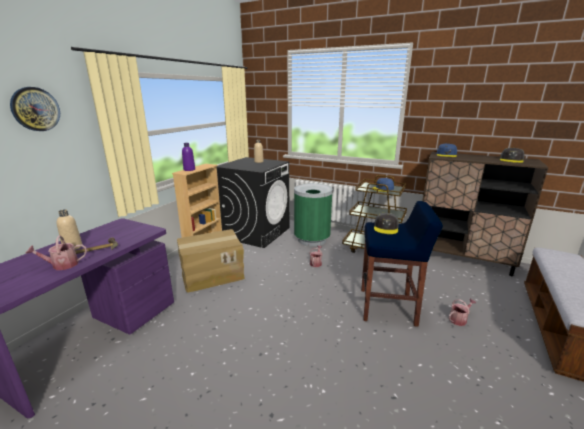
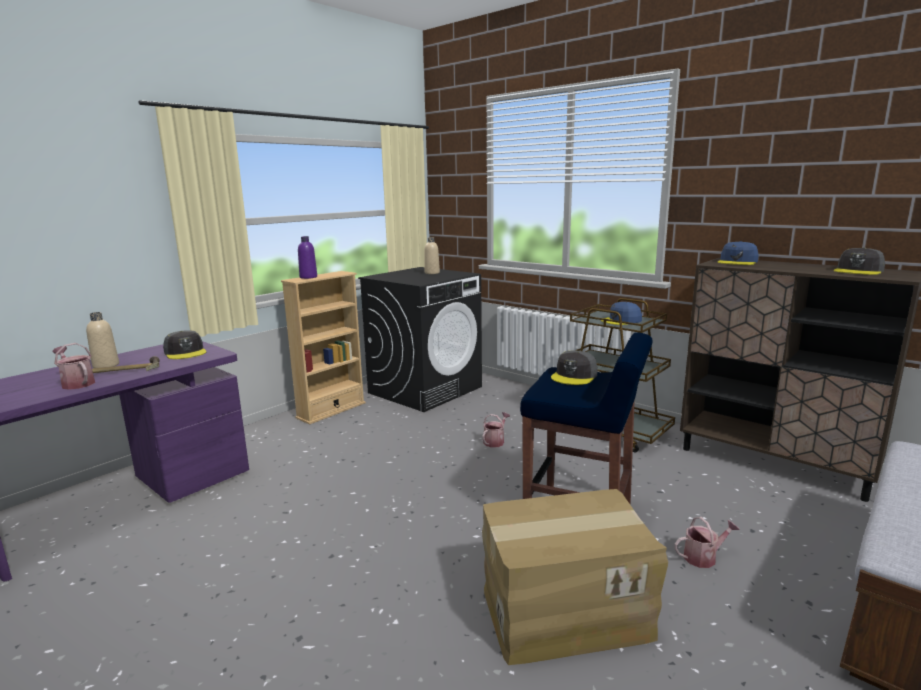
camera: 15 degrees right, 5 degrees down
wall clock [10,87,60,131] -> none
watering can [25,235,87,270] -> watering can turned 45 degrees clockwise [52,343,95,390]
cardboard box [177,229,245,293] -> cardboard box moved to [482,489,668,665]
green trash can [294,183,333,246] -> none
none -> grey cap [163,330,206,359]

